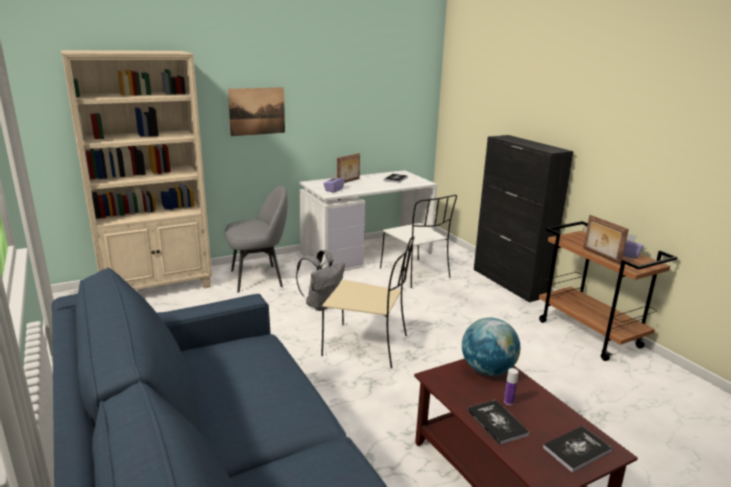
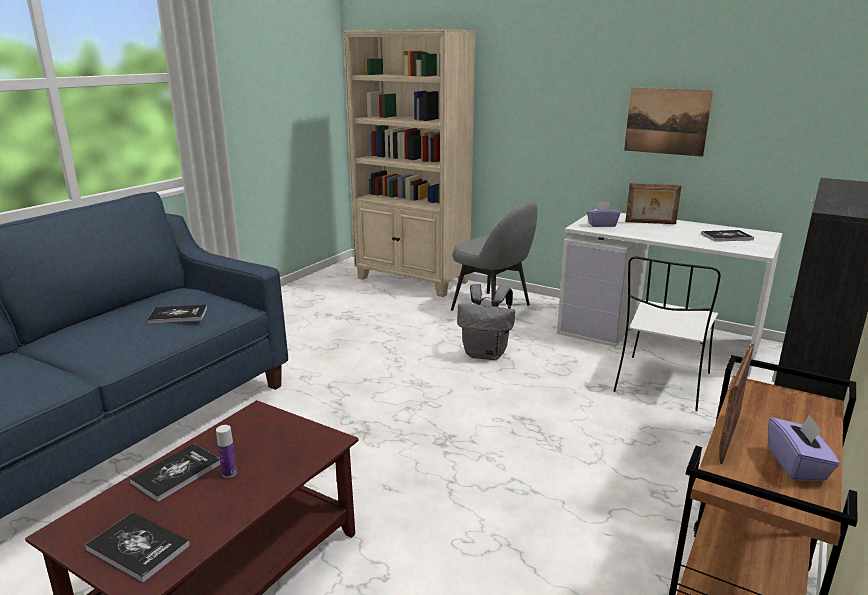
camera: 60 degrees right, 0 degrees up
picture [228,87,285,136] -> picture moved to [624,88,713,157]
beige chair [321,236,414,368] -> none
globe [462,318,520,376] -> none
none -> book [147,305,207,324]

